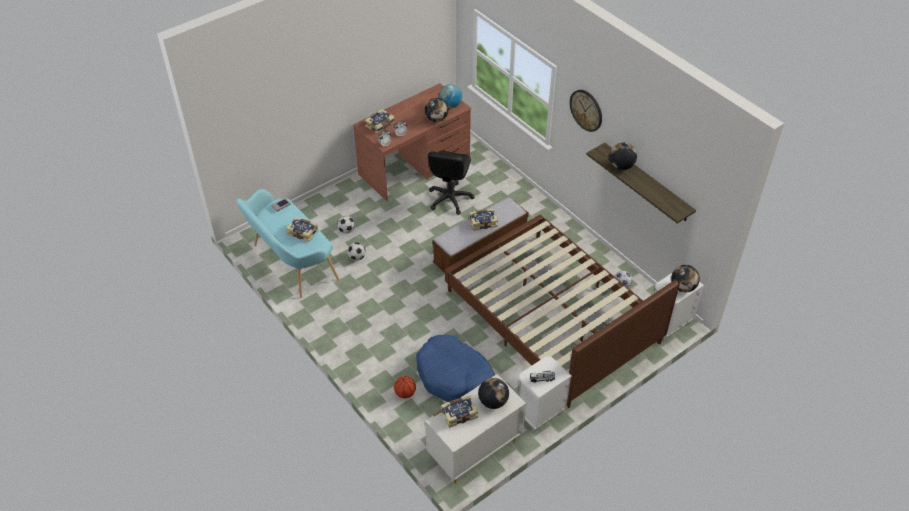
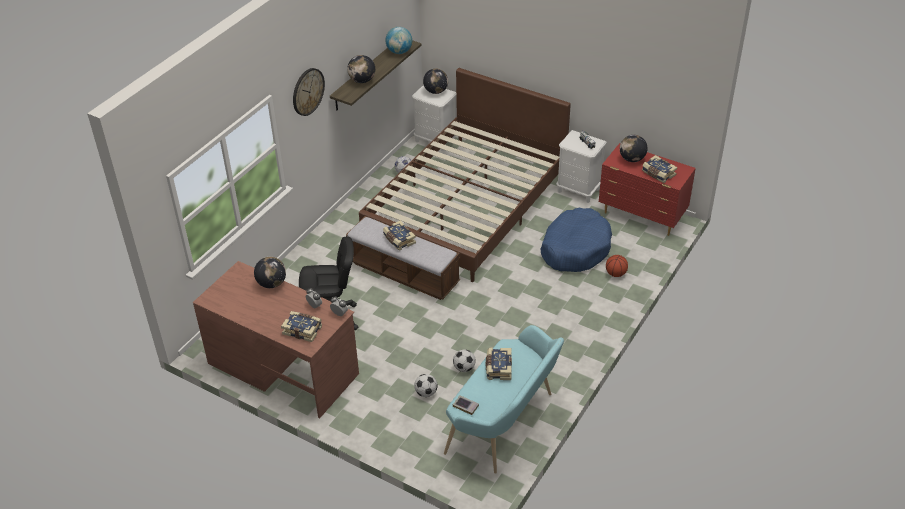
camera: 110 degrees left, 5 degrees down
white dresser [425,374,526,484] -> red dresser [599,143,696,236]
globe [439,84,462,108] -> globe moved to [385,27,412,54]

